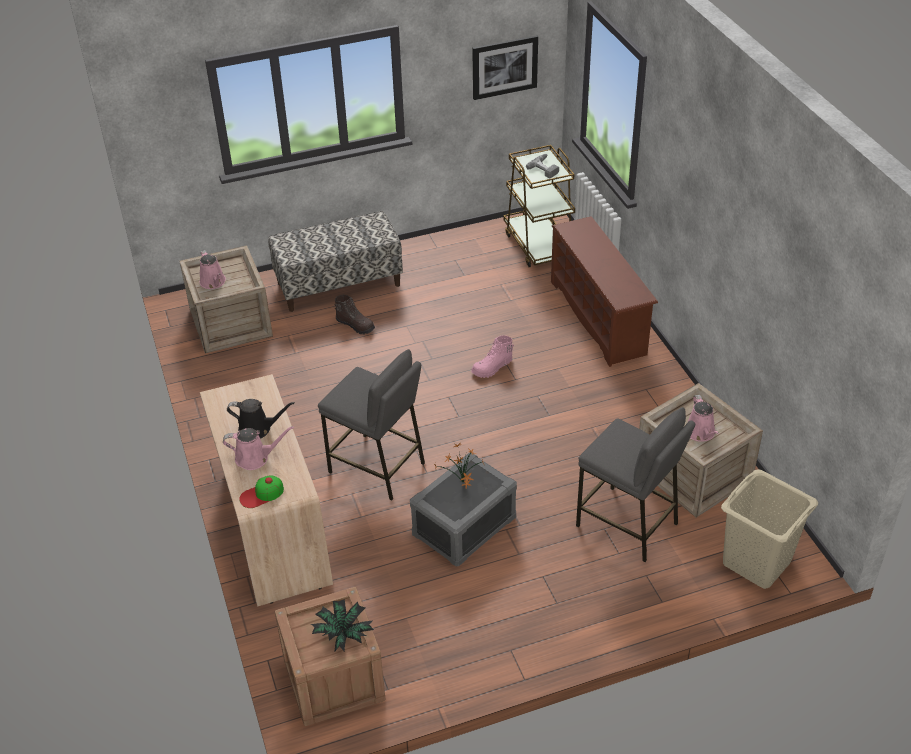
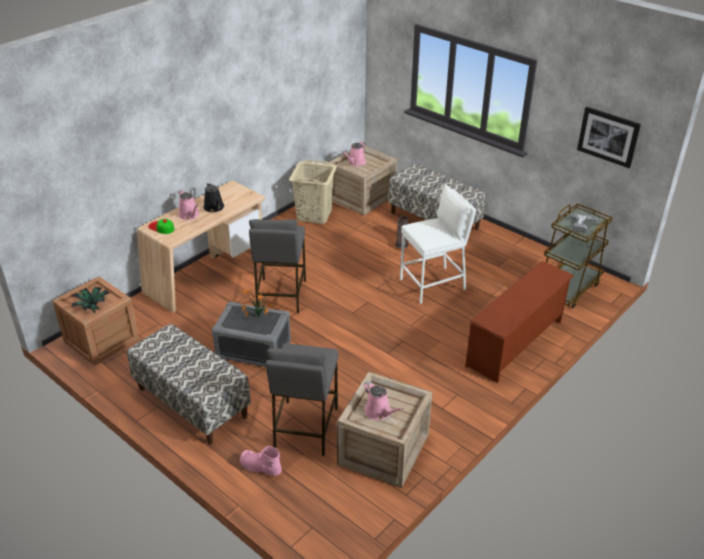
camera: 60 degrees right, 5 degrees down
pink boot [471,335,514,378] -> pink boot moved to [240,446,282,476]
pink watering can [687,395,719,442] -> pink watering can turned 90 degrees counterclockwise [364,381,404,420]
beige laundry basket [721,469,818,589] -> beige laundry basket moved to [289,160,337,224]
none -> bench [127,324,251,444]
none -> white stool [400,184,476,304]

